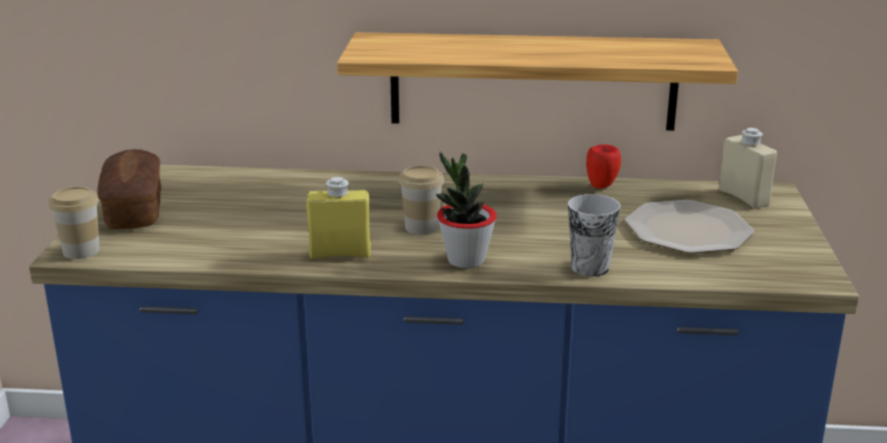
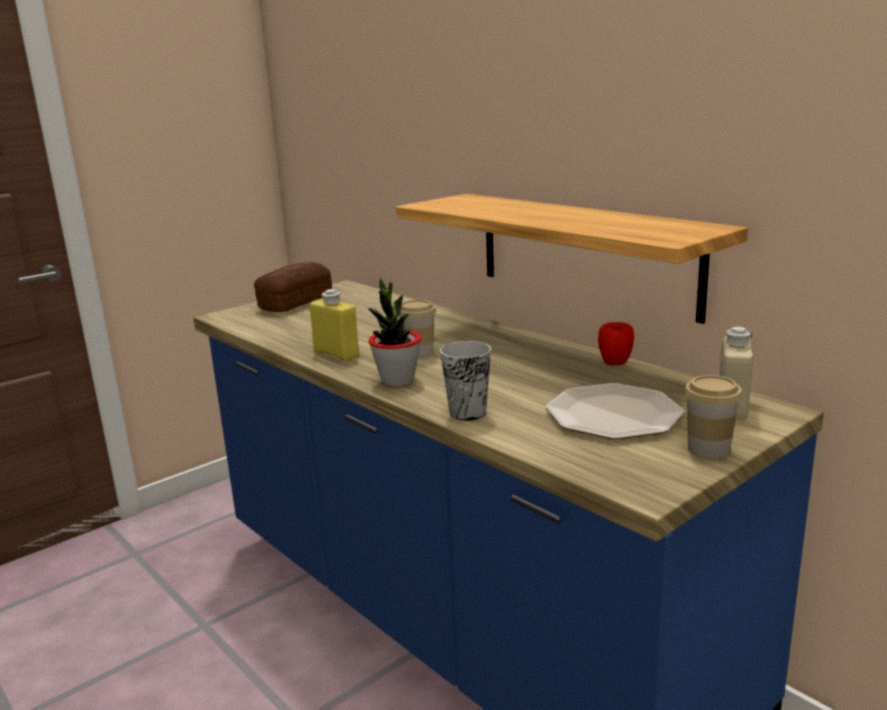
camera: 45 degrees right, 5 degrees down
cup [49,186,100,259] -> cup moved to [684,375,742,459]

